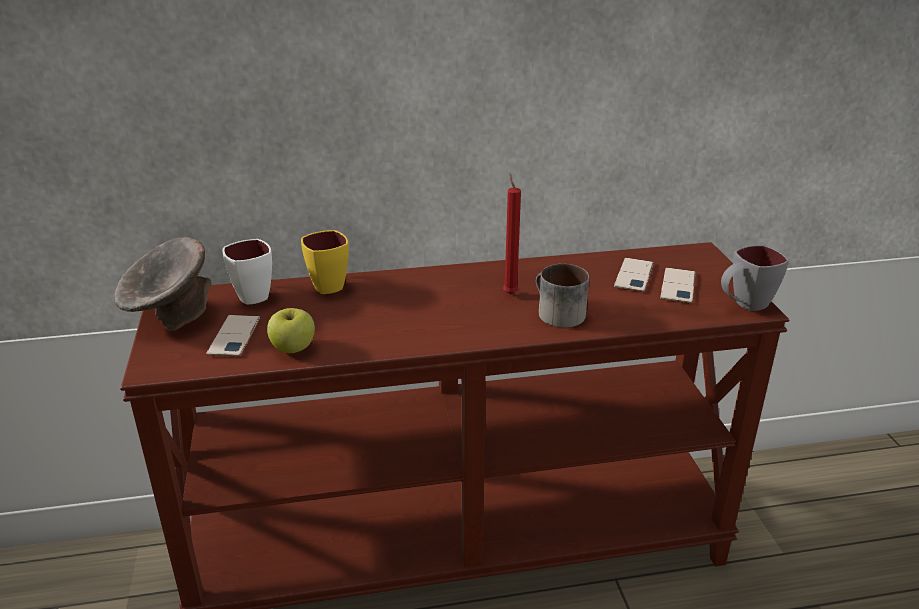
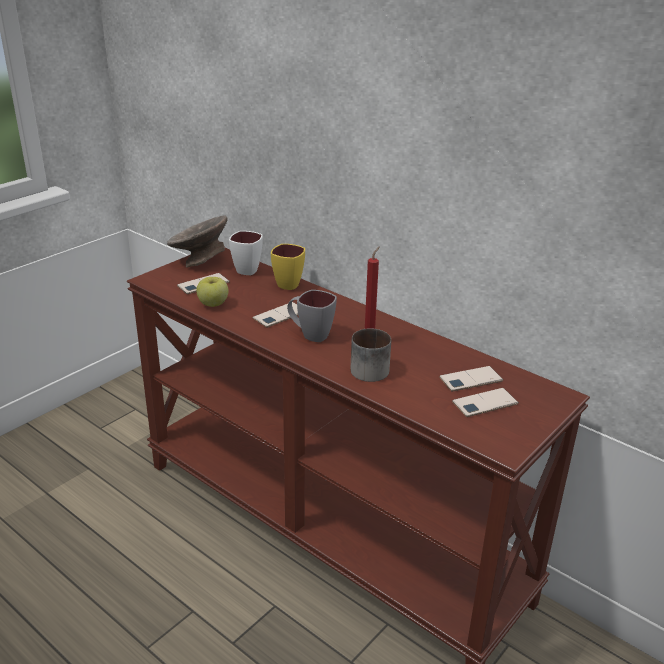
camera: 50 degrees right, 0 degrees up
grey mug [721,245,789,311] -> grey mug moved to [287,290,337,342]
none -> phone [253,302,298,328]

